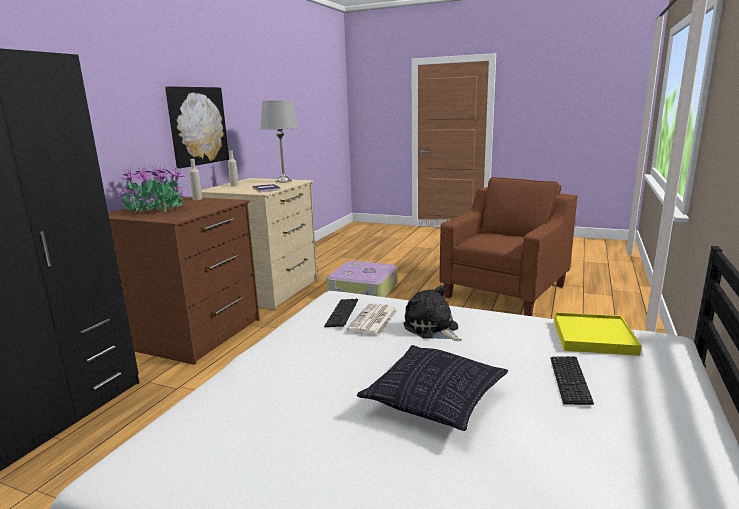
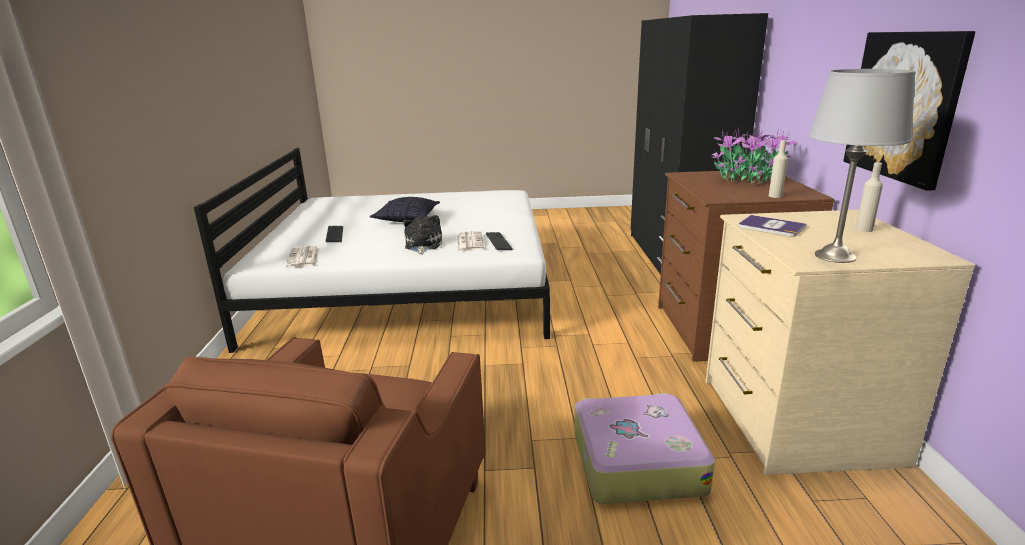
camera: 155 degrees right, 5 degrees up
plush toy [403,285,462,341] -> plush toy turned 120 degrees counterclockwise [403,215,442,255]
yellow tray [554,312,641,356] -> newspaper [286,246,319,268]

